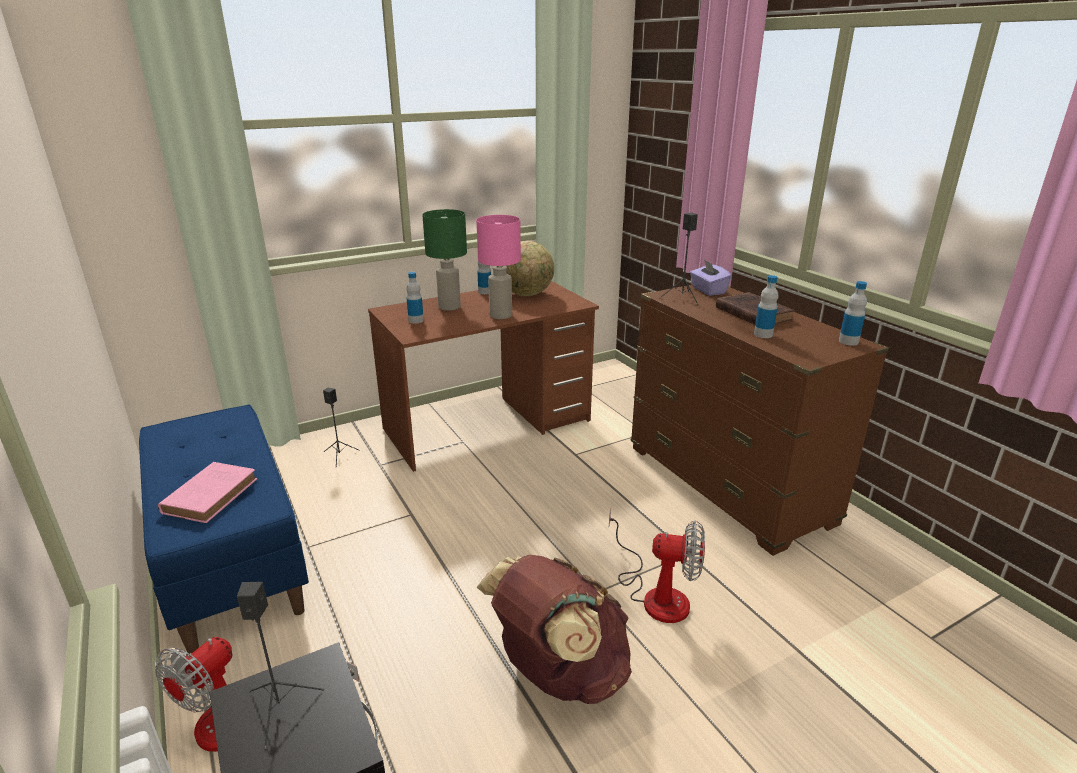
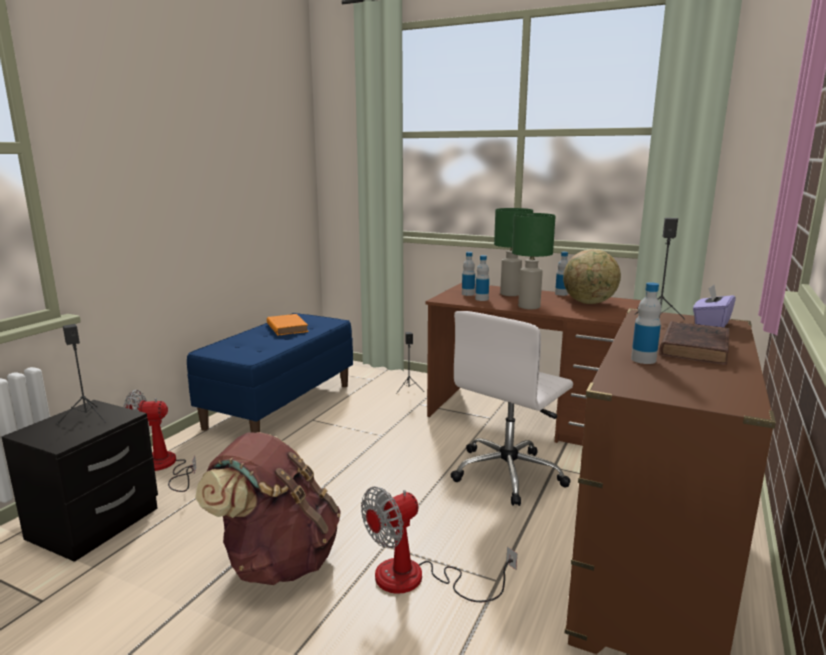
camera: 55 degrees right, 10 degrees down
pink book [158,462,257,523] -> none
pink table lamp [476,215,521,319] -> green table lamp [512,213,556,309]
fan [609,508,705,623] -> fan turned 75 degrees clockwise [361,487,517,602]
bottle [839,281,867,346] -> bottle moved to [475,255,489,301]
none -> orange book [267,314,309,336]
none -> white office chair [450,311,573,506]

